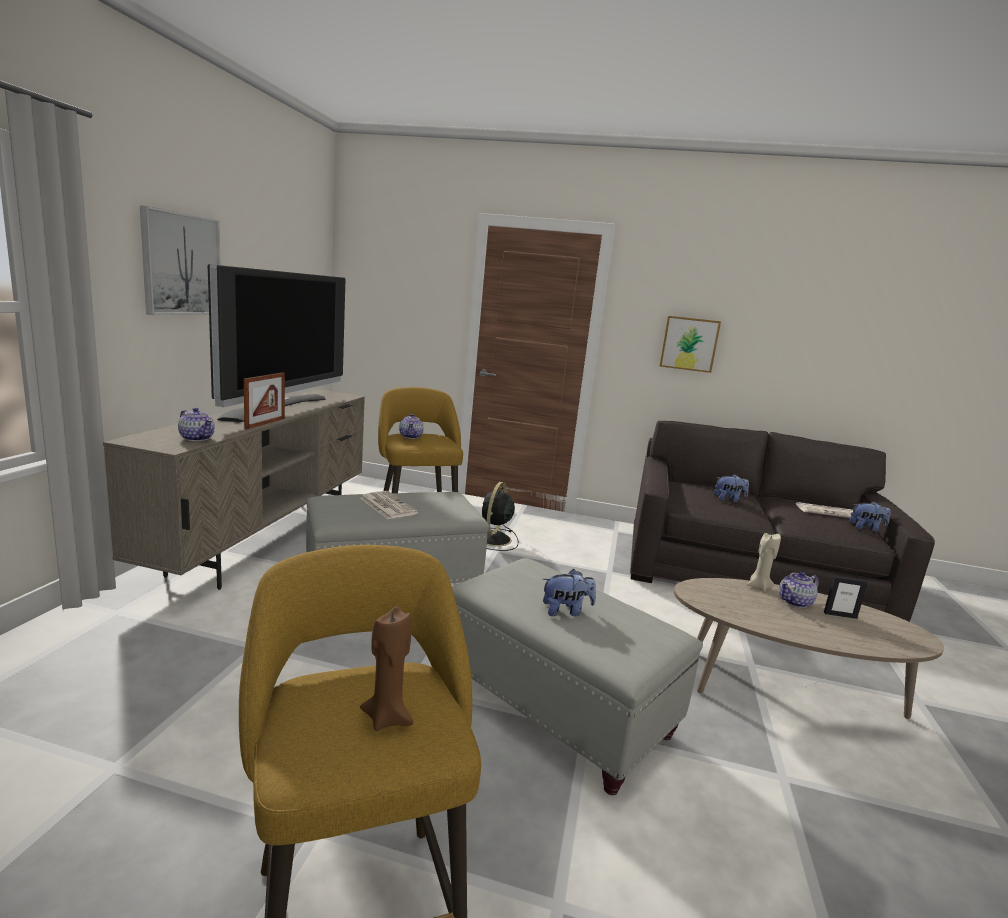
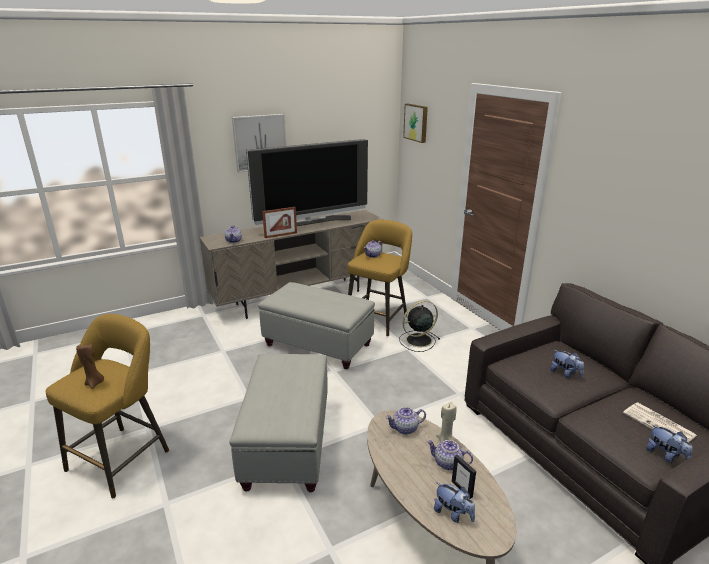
camera: 50 degrees right, 10 degrees up
newspaper [360,491,418,519] -> none
plush toy [543,569,596,616] -> plush toy moved to [434,483,475,523]
picture [660,316,721,373] -> picture moved to [403,104,428,143]
none -> teapot [385,407,426,435]

